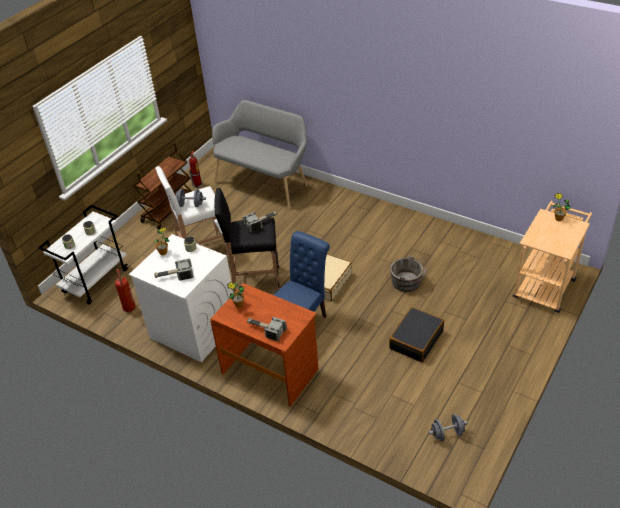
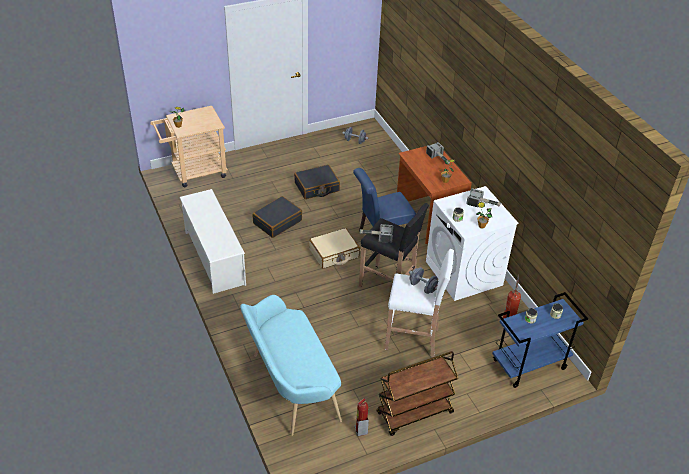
camera: 150 degrees left, 0 degrees up
white cart [38,205,128,305] -> blue cart [492,292,588,388]
grey bench [212,100,308,209] -> turquoise bench [240,295,342,436]
grey bucket [390,256,427,292] -> black suitcase [253,196,302,238]
none -> white shoe rack [179,189,246,294]

